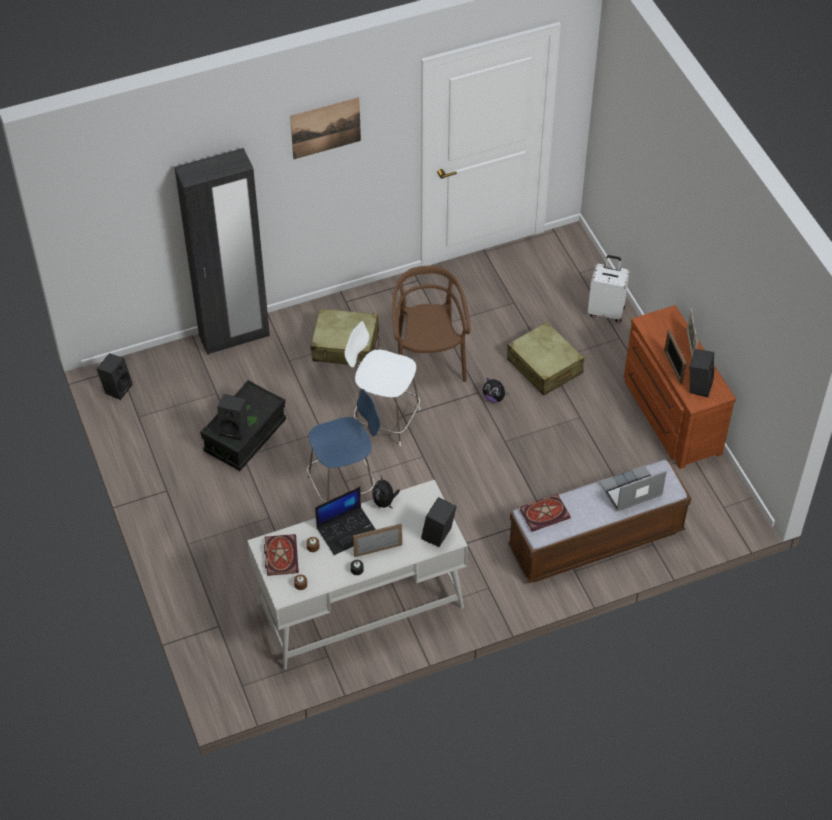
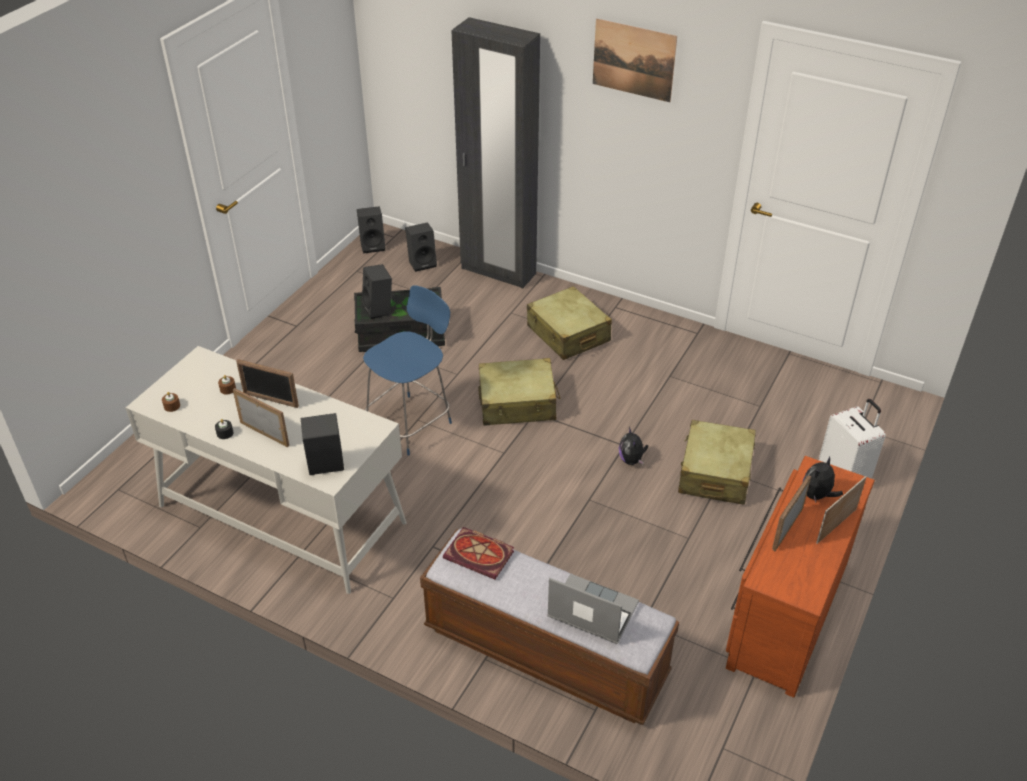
camera: 50 degrees right, 10 degrees down
book [264,534,299,576] -> none
blue chair [307,389,381,502] -> blue chair turned 75 degrees counterclockwise [363,285,452,456]
laptop [315,487,376,555] -> picture frame [236,359,299,408]
white chair [344,321,421,446] -> beige suitcase [478,358,560,426]
plush toy [372,476,400,508] -> plush toy moved to [803,456,843,502]
brown chair [392,266,471,382] -> none
black speaker [690,349,714,397] -> black speaker moved to [405,222,437,272]

